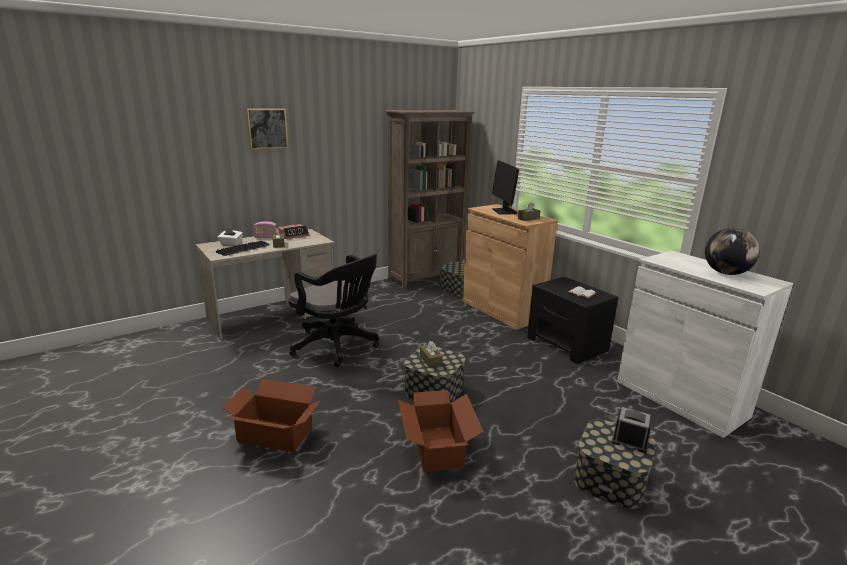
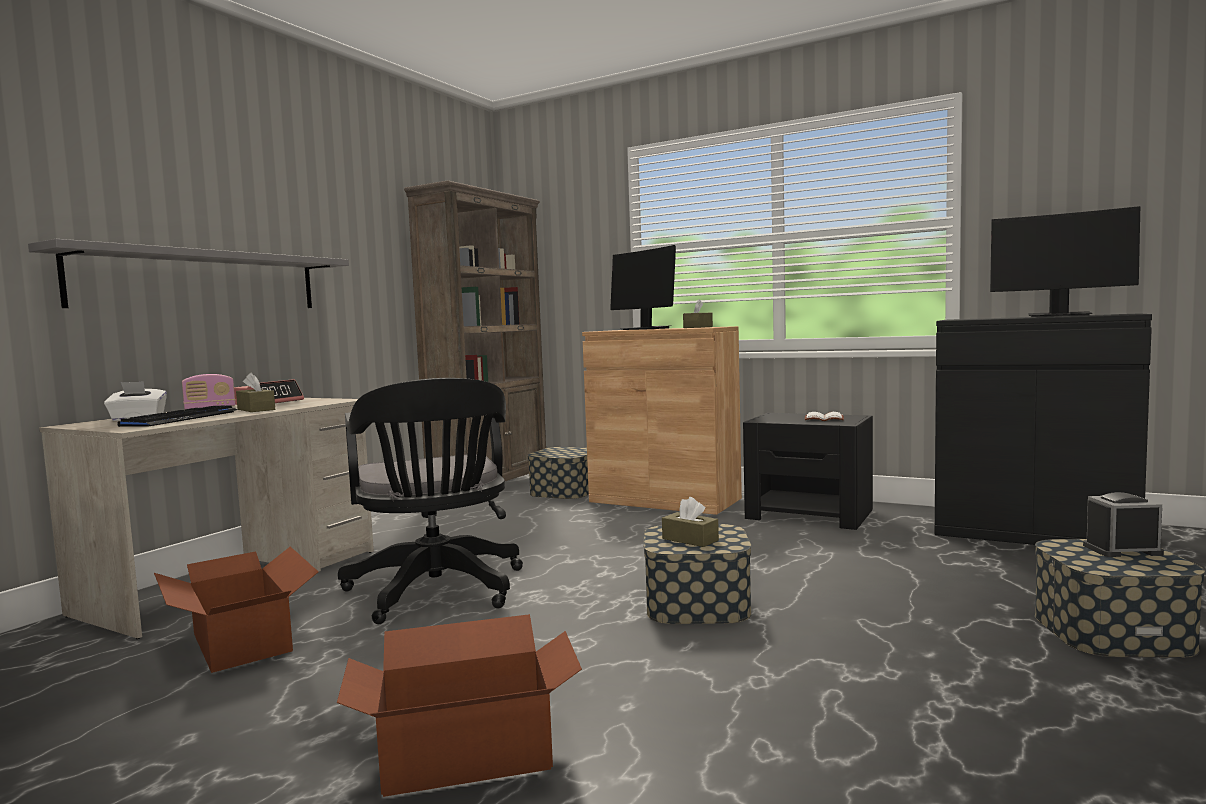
camera: 25 degrees left, 15 degrees down
picture [246,108,288,149] -> none
black office chair [288,254,379,367] -> black office chair turned 60 degrees clockwise [338,378,523,624]
cardboard box [398,390,484,472] -> cardboard box moved to [154,546,318,673]
white cabinet [617,250,793,438] -> black cabinet [935,313,1152,545]
globe [705,228,760,275] -> monitor [990,206,1140,317]
none -> grey shelf [28,239,349,308]

